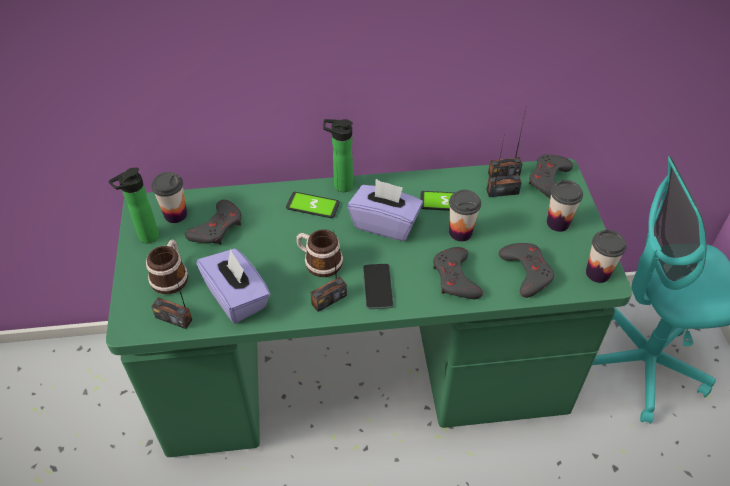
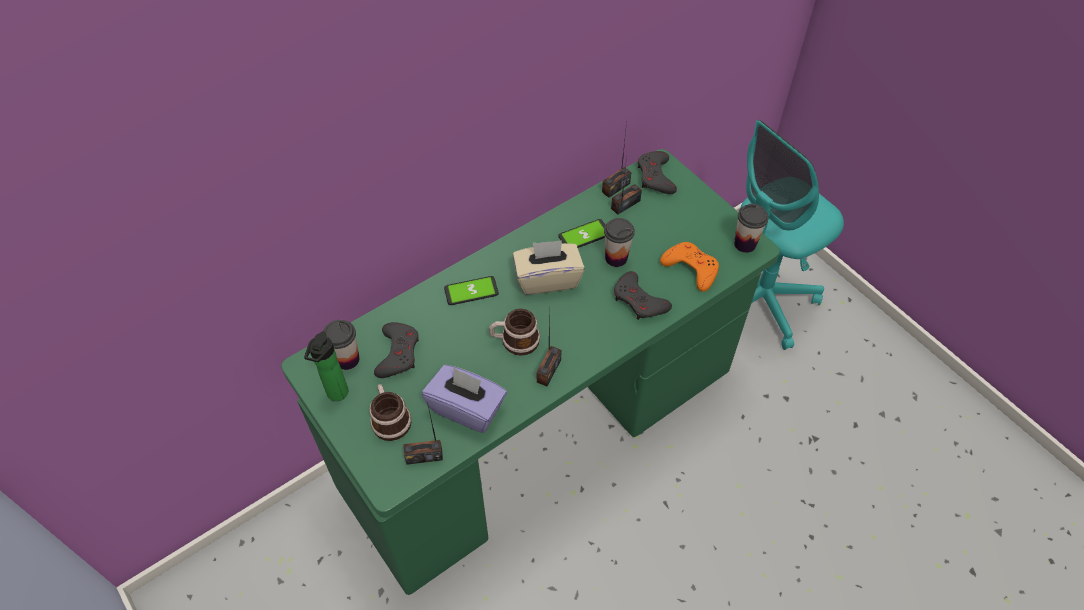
camera: 30 degrees left, 5 degrees up
bottle [323,119,353,192] -> none
purple tissue box [348,179,423,241] -> beige tissue box [513,240,585,295]
phone [363,264,394,309] -> none
grey game controller [499,243,554,298] -> orange game controller [660,242,719,292]
cup [547,180,583,232] -> none

